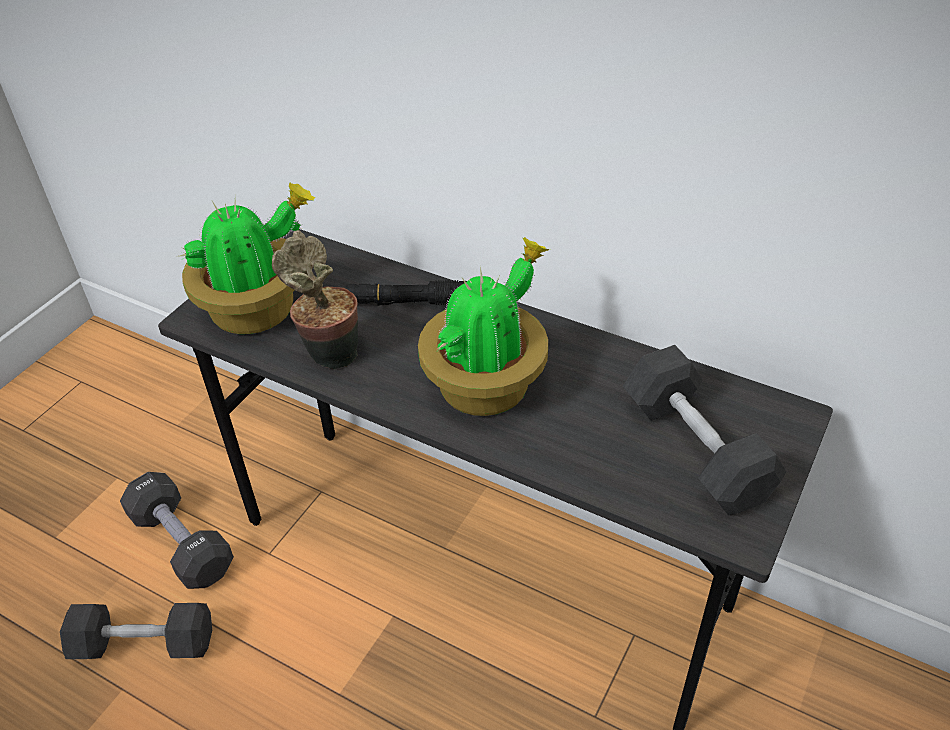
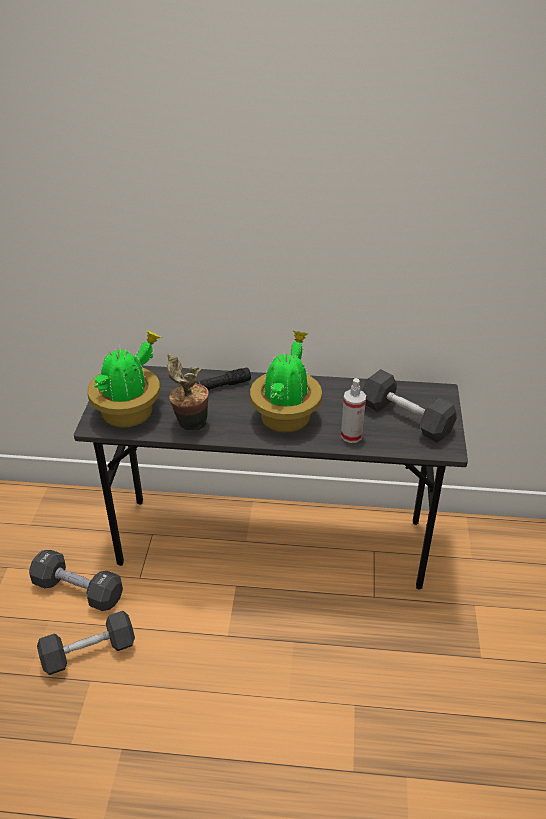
camera: 25 degrees left, 5 degrees down
none -> spray bottle [341,378,366,443]

